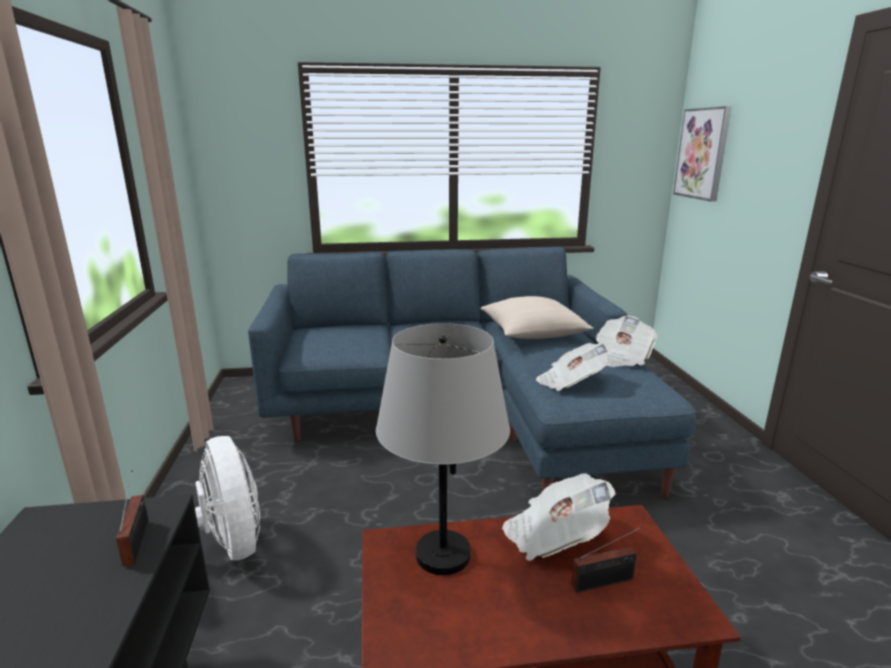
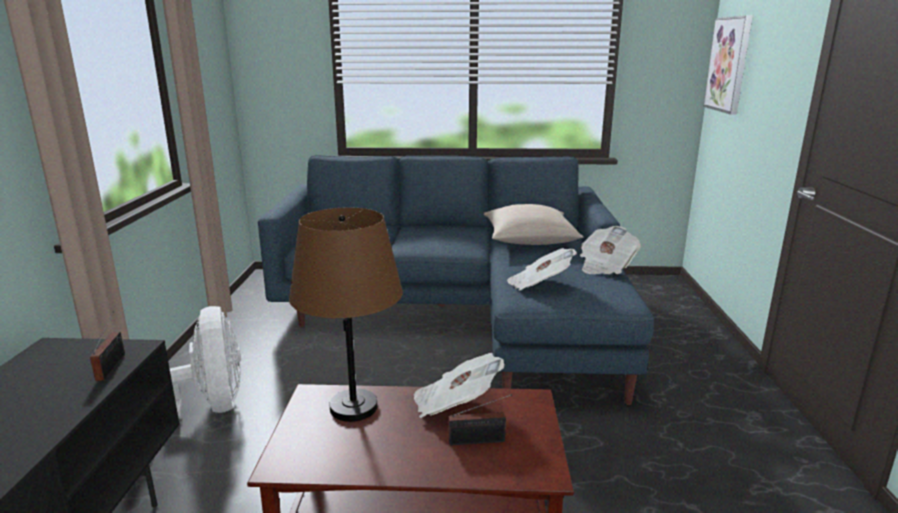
camera: 10 degrees right, 0 degrees up
grey table lamp [376,323,510,575] -> brown table lamp [289,208,403,422]

